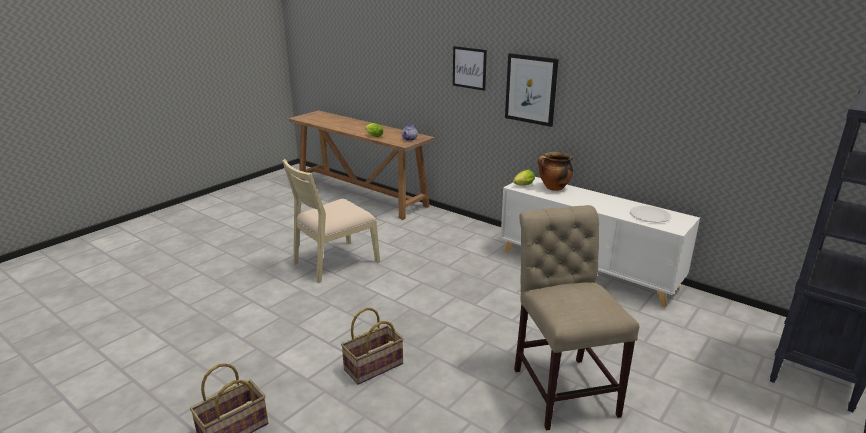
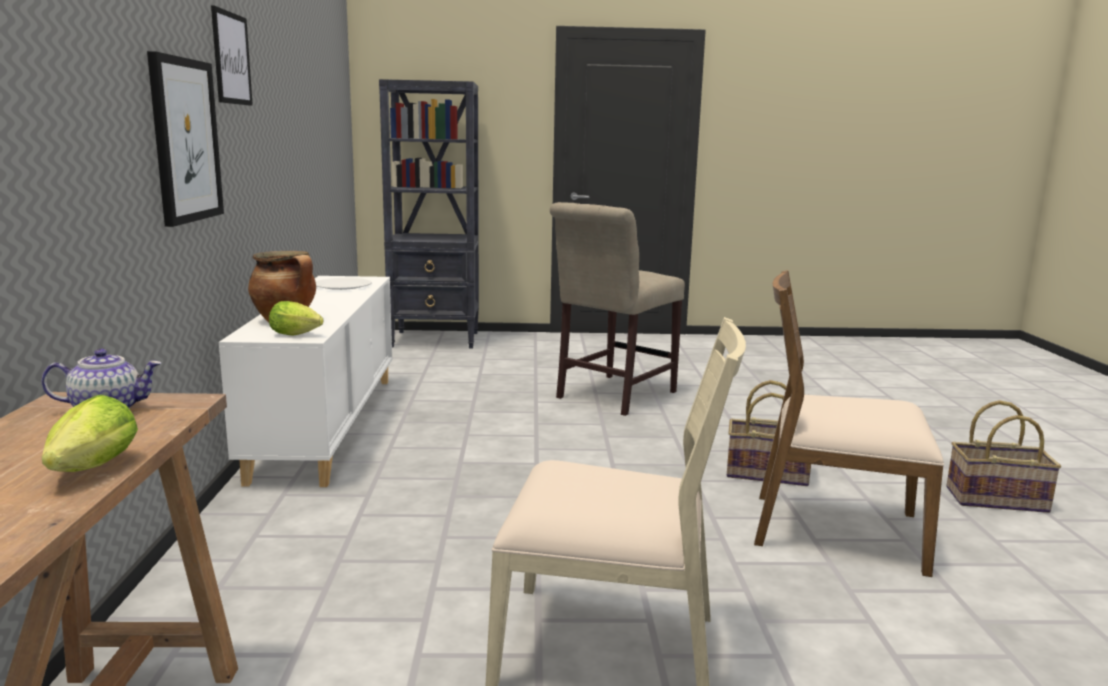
camera: 130 degrees left, 10 degrees down
picture [453,46,487,91] -> picture moved to [211,5,253,106]
none -> brown chair [754,270,944,577]

